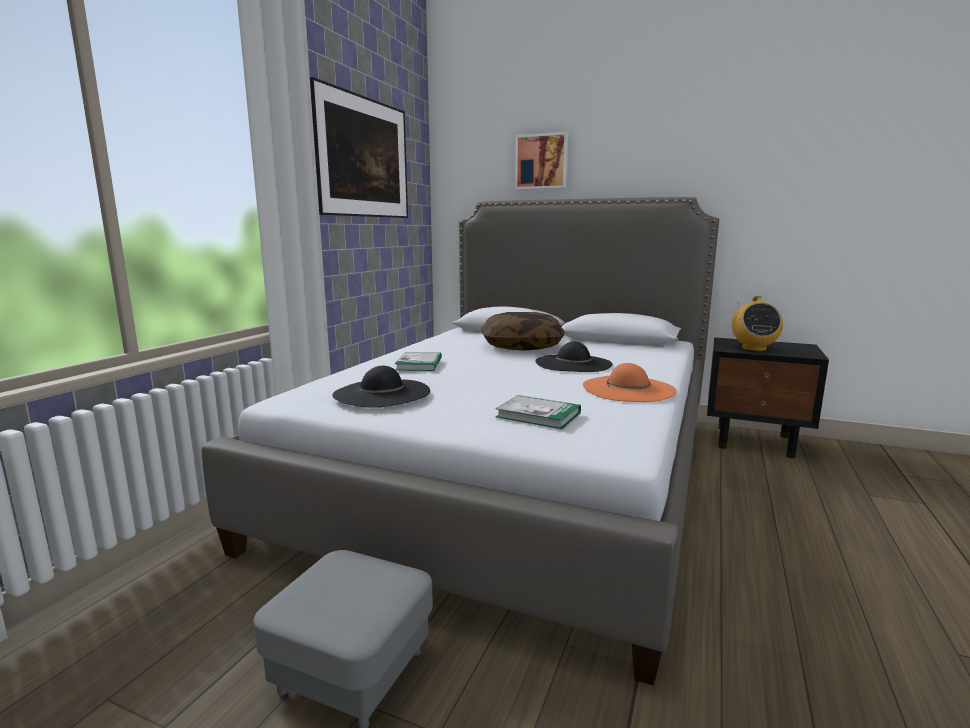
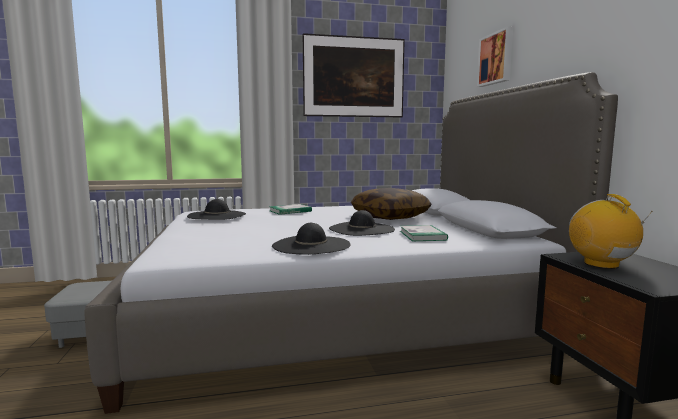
camera: 55 degrees right, 5 degrees down
book [496,395,581,429] -> book moved to [400,225,448,241]
orange hat [583,363,677,402] -> black hat [272,223,351,255]
radio [732,296,783,351] -> radio turned 105 degrees clockwise [569,194,653,269]

